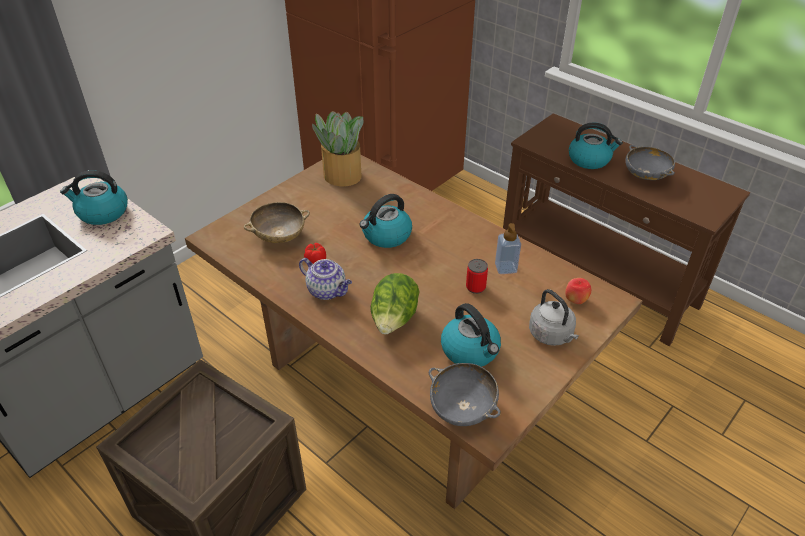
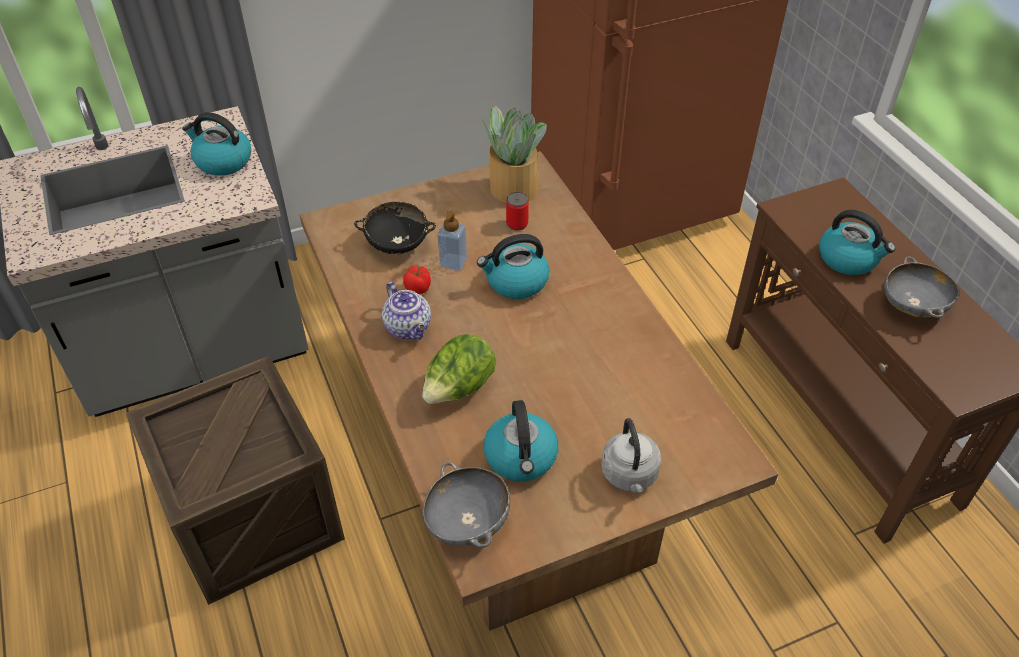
camera: 25 degrees right, 5 degrees up
beige bowl [243,202,310,243] -> black bowl [354,202,436,254]
can [466,259,488,294] -> can moved to [506,192,529,231]
soap dispenser [495,223,521,274] -> soap dispenser moved to [437,211,467,271]
apple [565,278,591,304] -> none

